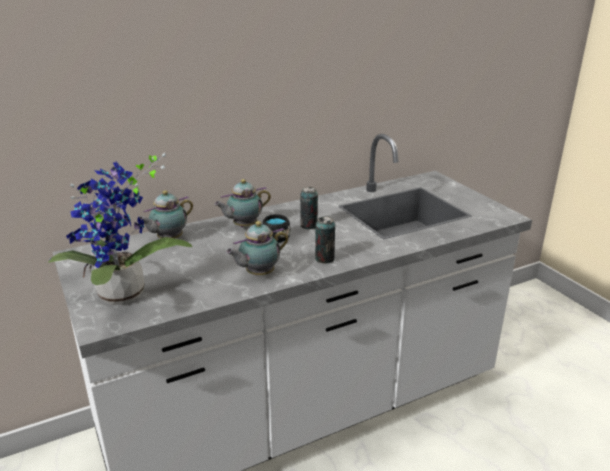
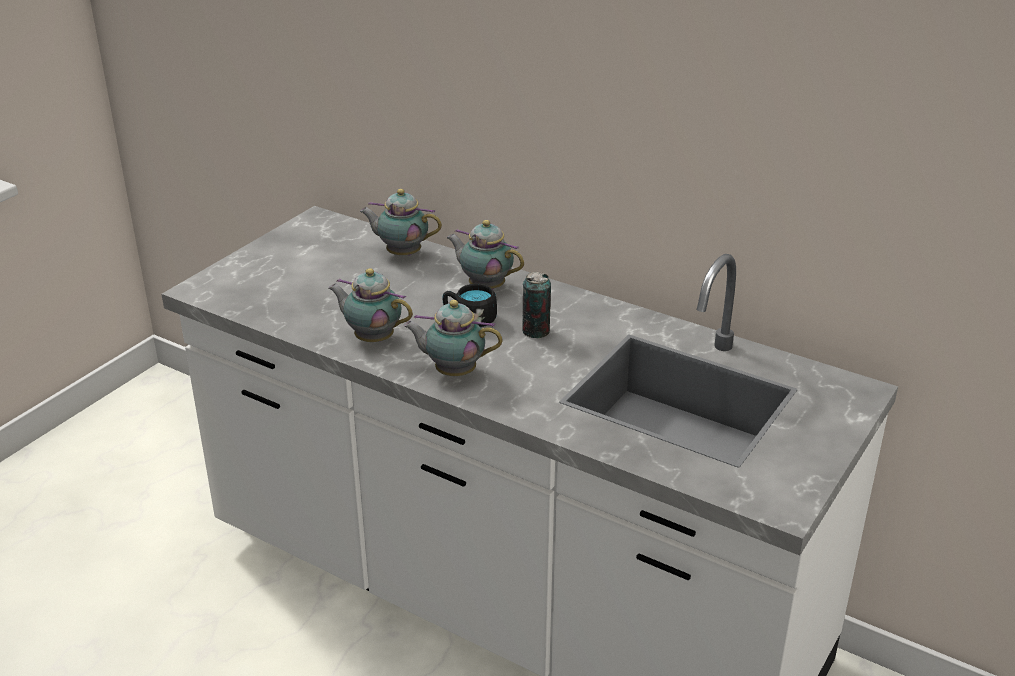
camera: 60 degrees right, 5 degrees up
potted plant [48,153,193,305] -> none
can [315,216,335,264] -> teapot [403,300,503,376]

